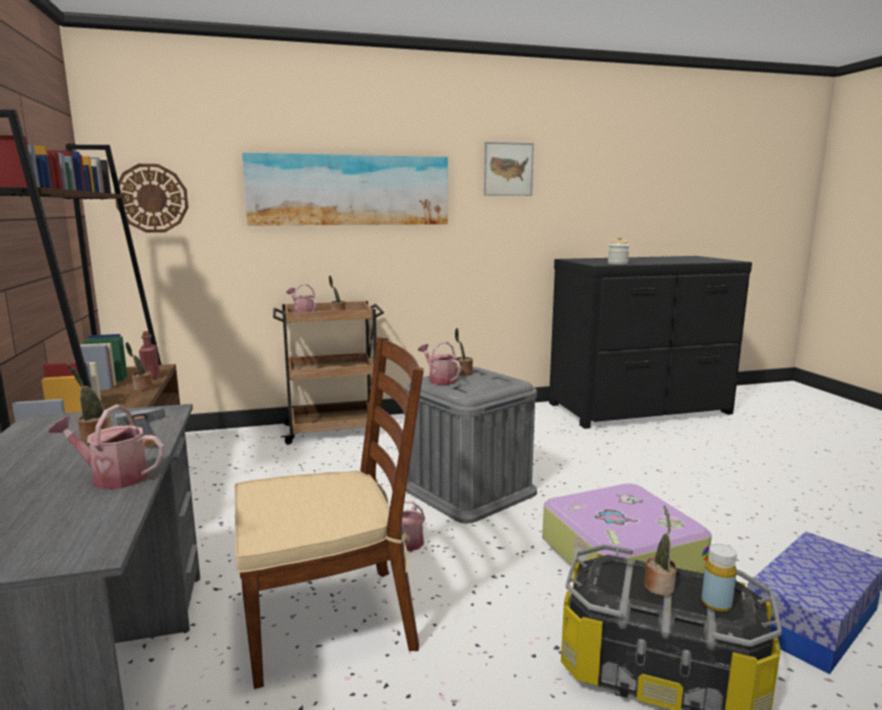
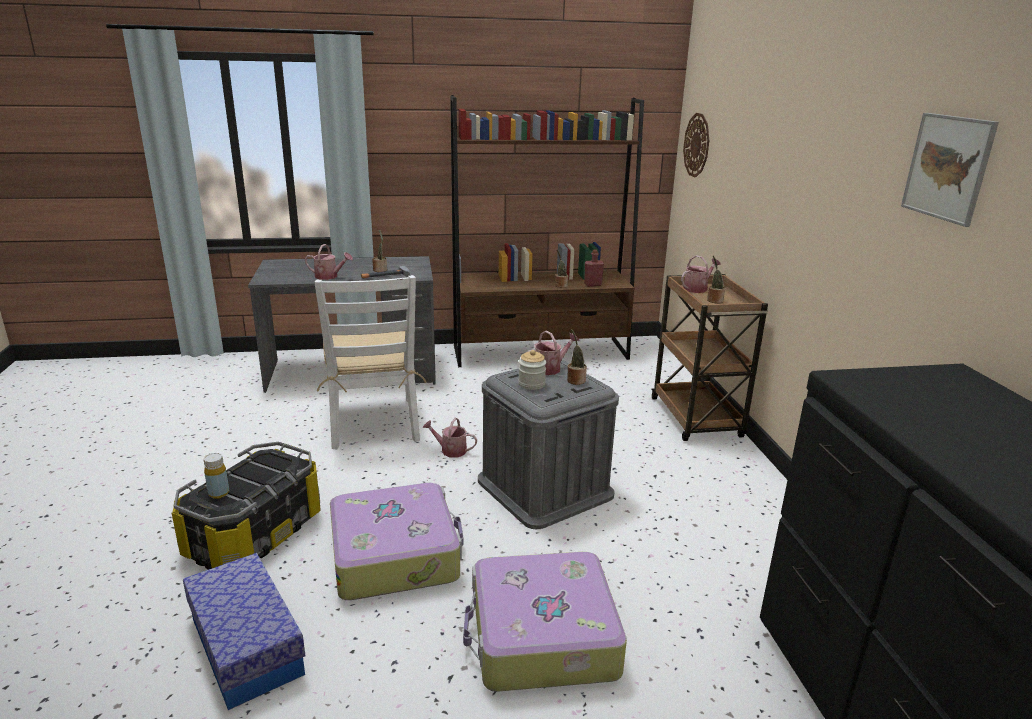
camera: 95 degrees right, 10 degrees up
watering can [48,405,164,489] -> watering can turned 90 degrees clockwise [305,244,353,280]
brown chair [235,337,424,689] -> white chair [314,275,427,449]
picture [242,152,448,225] -> none
jar [608,236,629,264] -> jar moved to [518,350,546,390]
potted plant [644,505,677,596] -> none
none -> suitcase [463,552,627,692]

